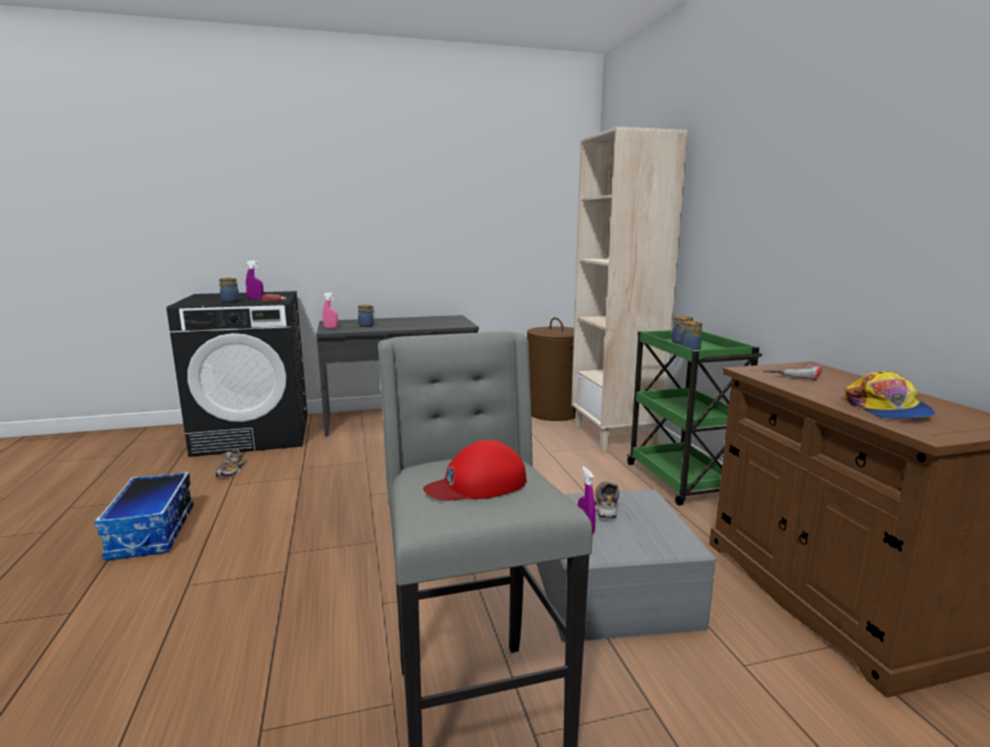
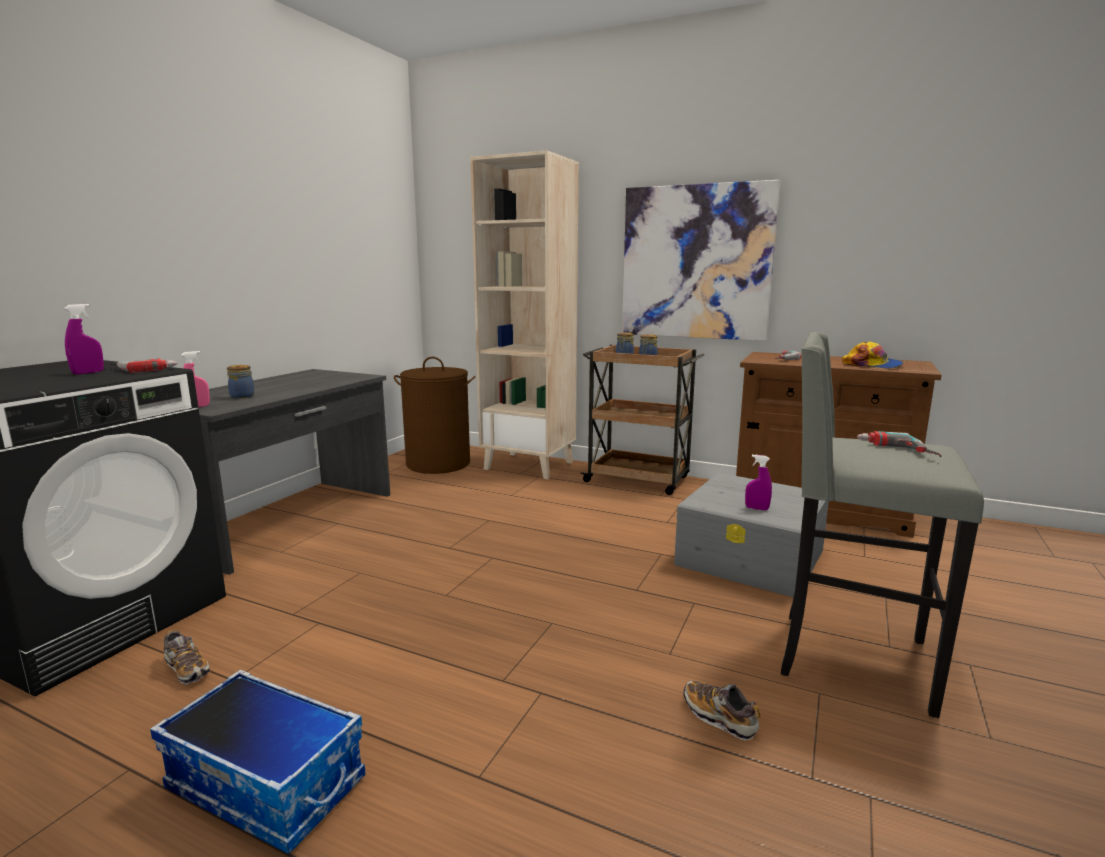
camera: 50 degrees left, 0 degrees up
jar [219,278,240,303] -> none
red cap [423,440,527,501] -> power drill [857,431,942,457]
shoe [593,481,619,520] -> shoe moved to [683,680,761,740]
green cart [626,330,762,505] -> brown cart [580,345,704,495]
none -> picture [622,180,780,341]

